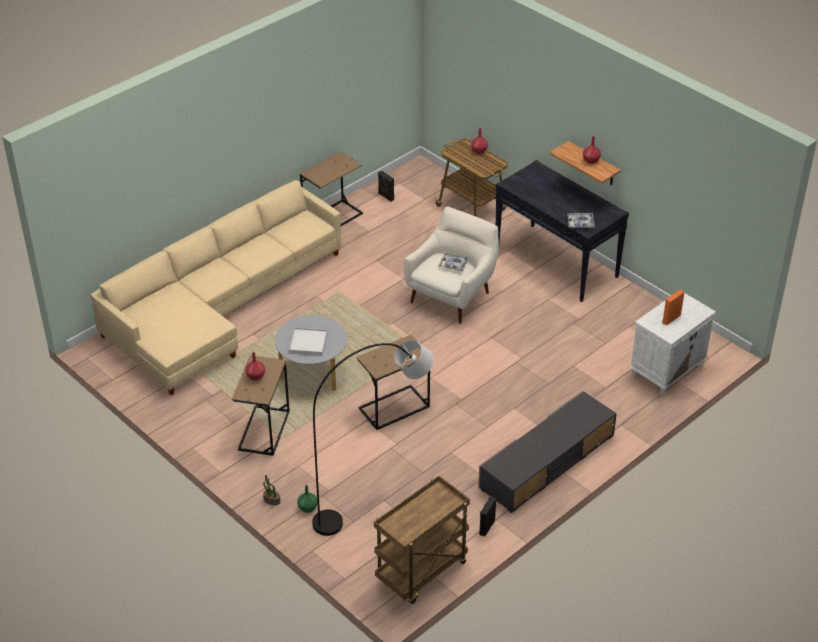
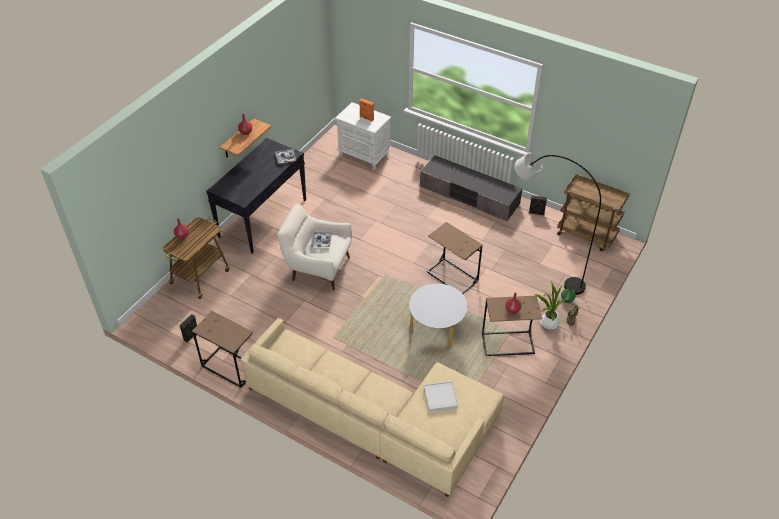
camera: 105 degrees left, 5 degrees up
white tray [289,328,327,356] -> white tray moved to [424,381,458,412]
none -> potted plant [535,281,569,329]

